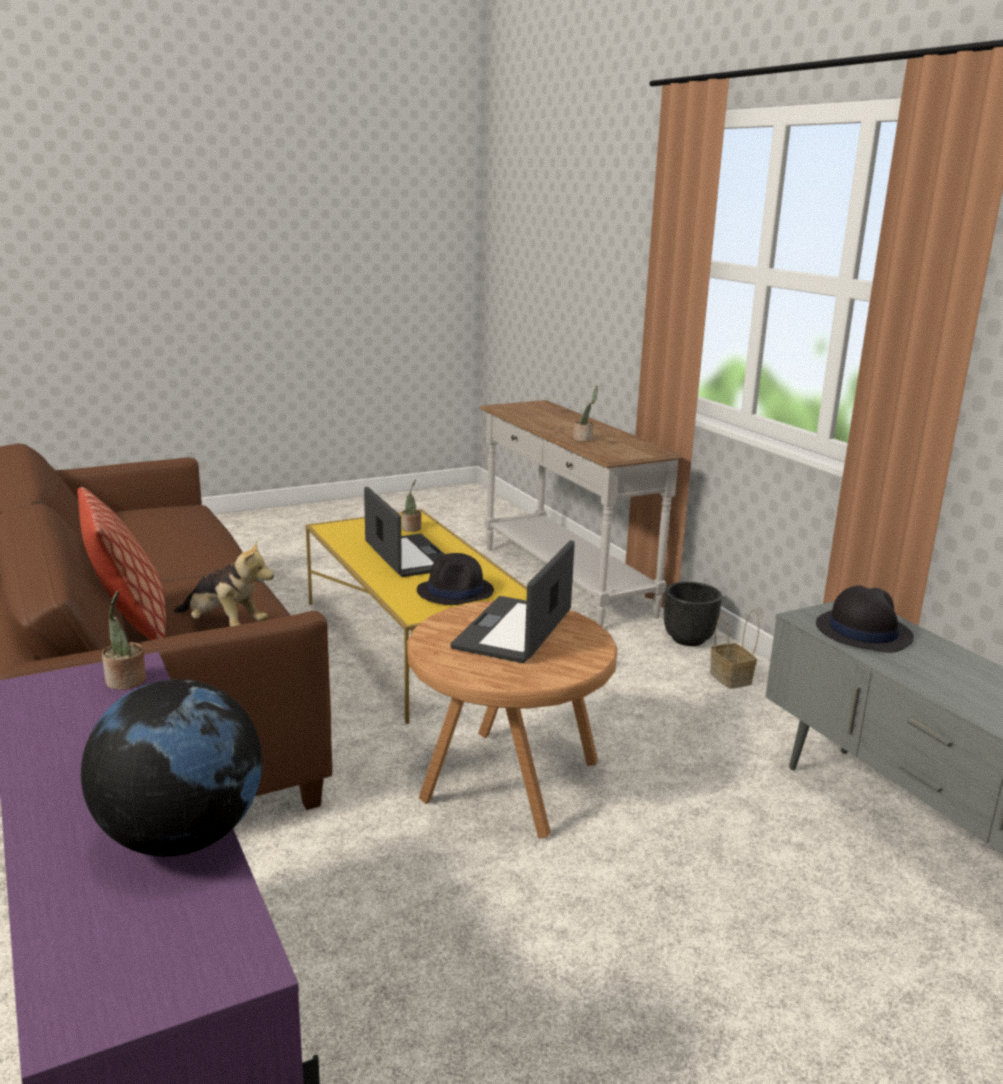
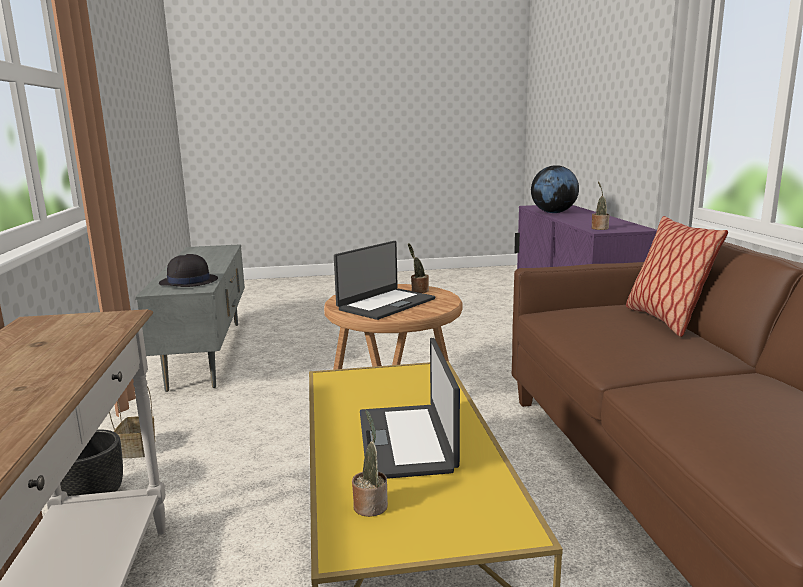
camera: 160 degrees left, 5 degrees down
plush toy [174,540,274,626] -> none
black hat [417,553,494,605] -> none
potted plant [573,385,598,442] -> potted plant moved to [408,243,429,293]

